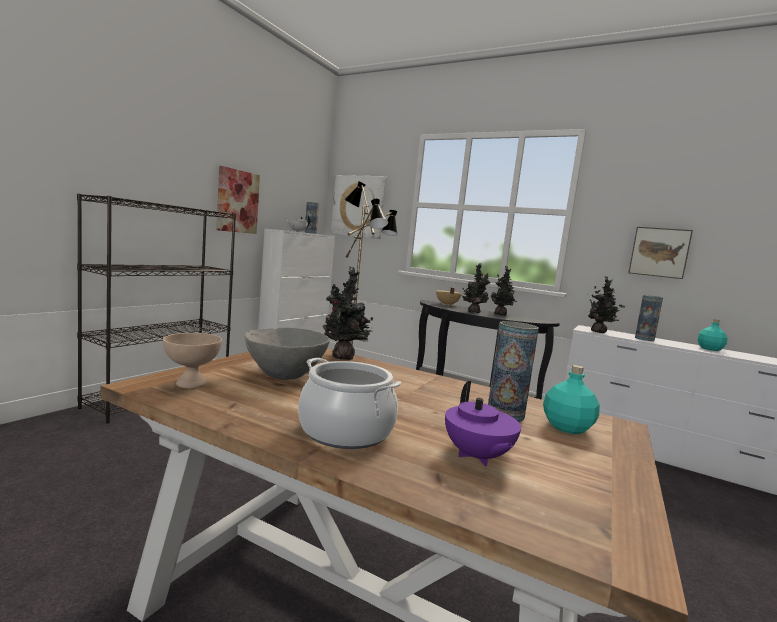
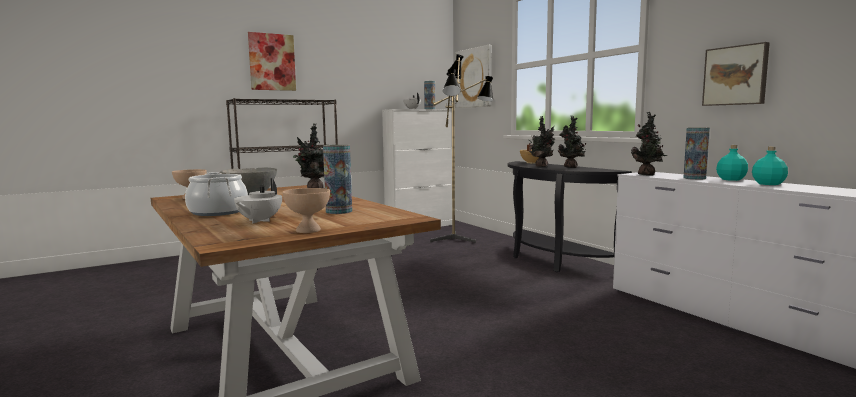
camera: 30 degrees right, 0 degrees up
picture [216,166,260,234] -> picture moved to [248,32,296,91]
purple teapot [445,381,521,466] -> white teapot [234,178,282,224]
turquoise bottle [543,365,600,434] -> turquoise bottle moved to [716,145,748,181]
none -> beige bowl [282,188,330,233]

